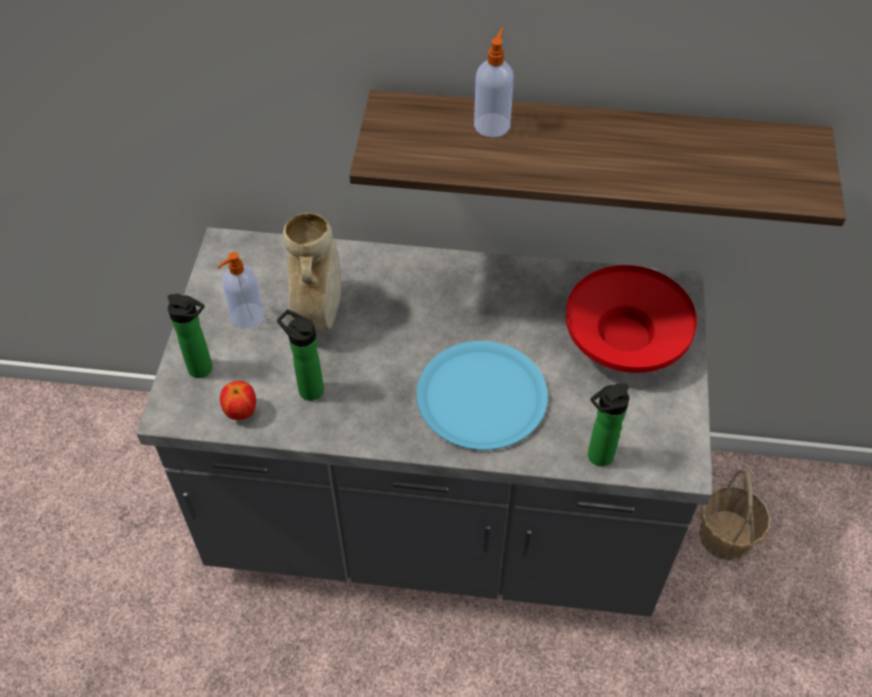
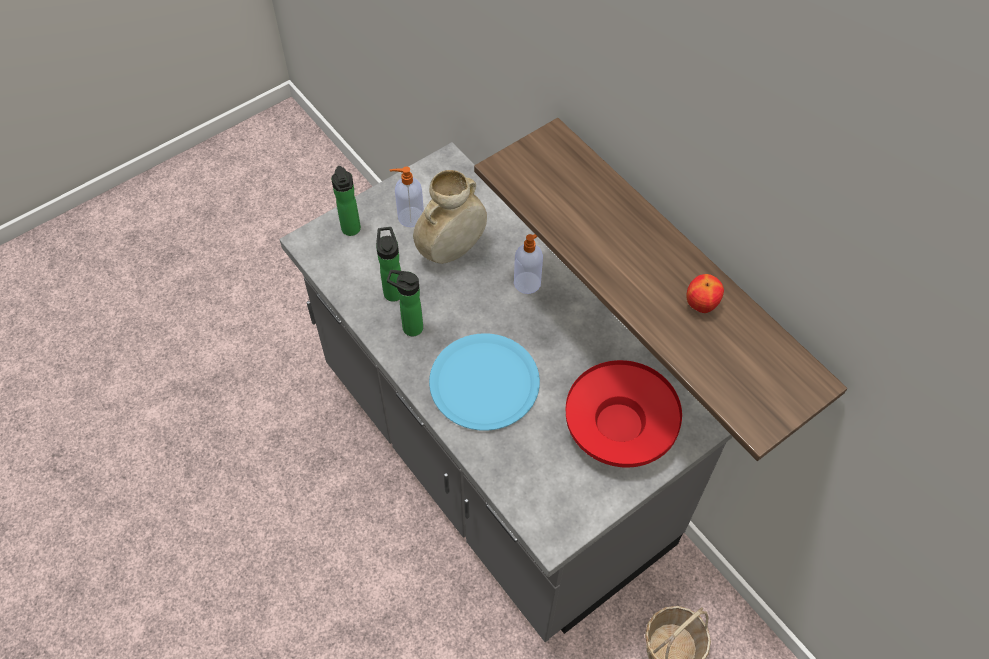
camera: 45 degrees right, 5 degrees up
apple [220,381,256,420] -> apple moved to [686,274,724,313]
soap dispenser [474,28,514,138] -> soap dispenser moved to [514,234,543,294]
bottle [588,383,629,467] -> bottle moved to [387,270,423,336]

